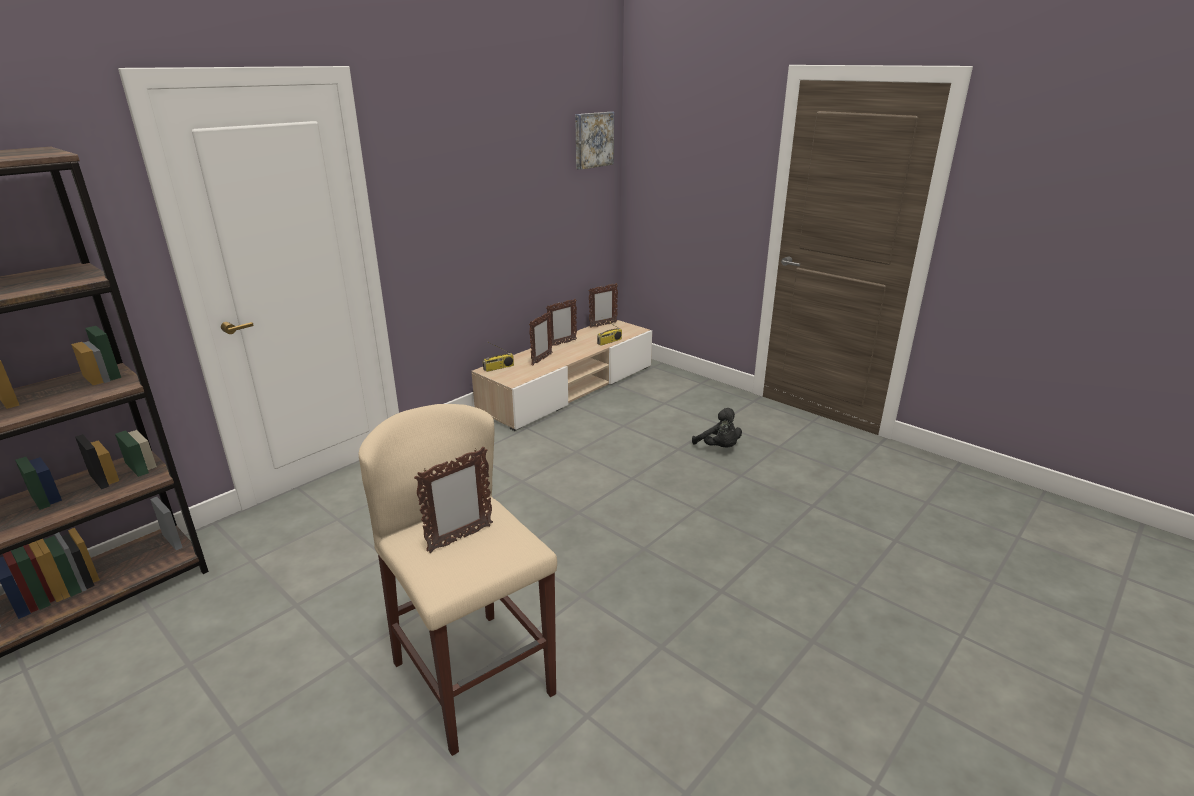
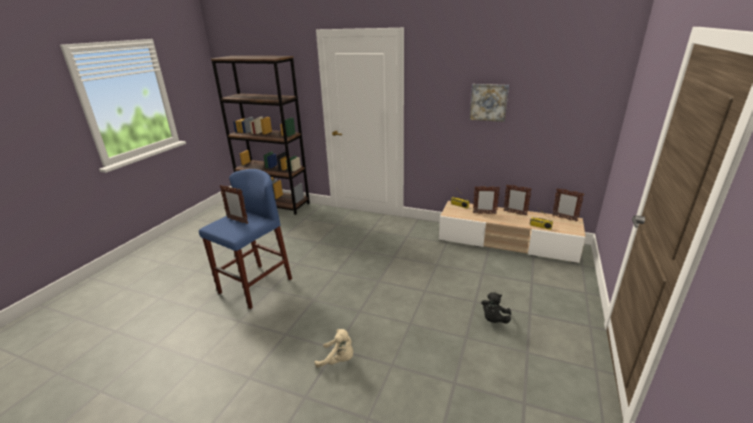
camera: 70 degrees right, 0 degrees up
beige stool [358,404,557,756] -> blue stool [199,169,292,309]
picture [575,112,614,170] -> picture moved to [469,84,509,122]
none -> beige plush toy [315,329,353,368]

